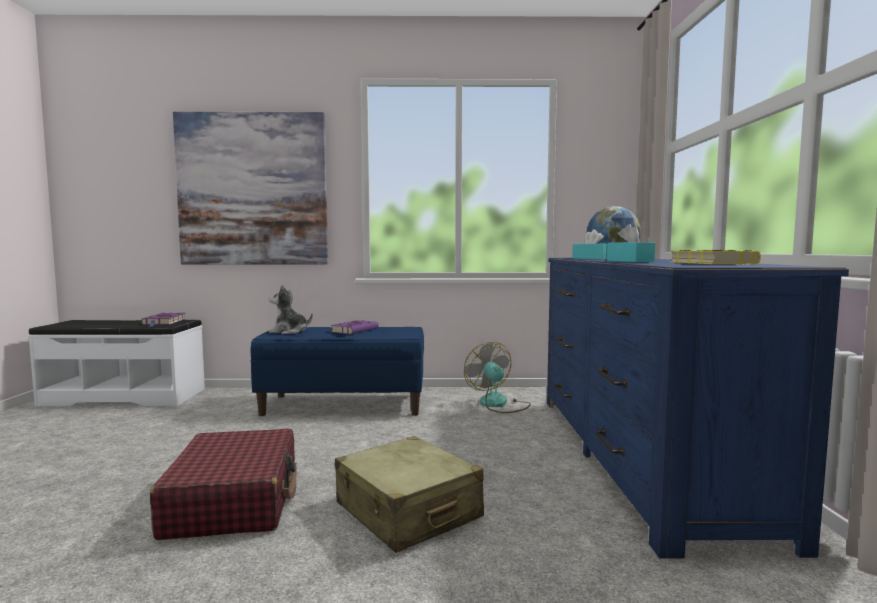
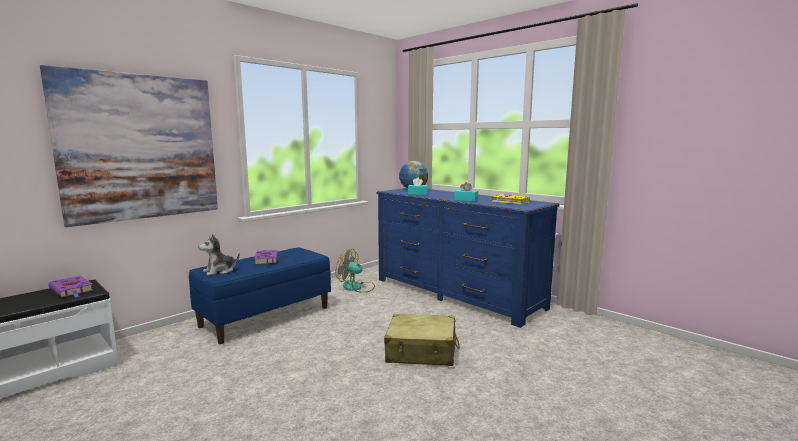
camera: 45 degrees left, 5 degrees up
red suitcase [150,428,296,540] -> none

